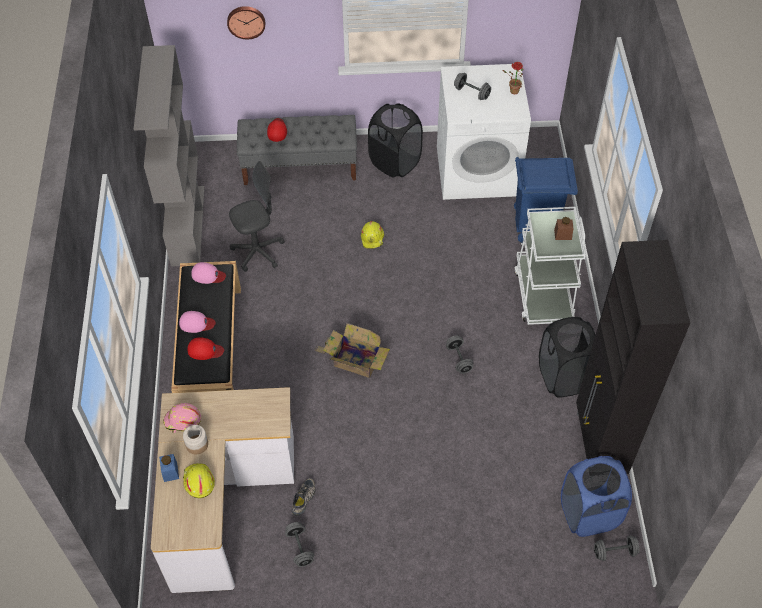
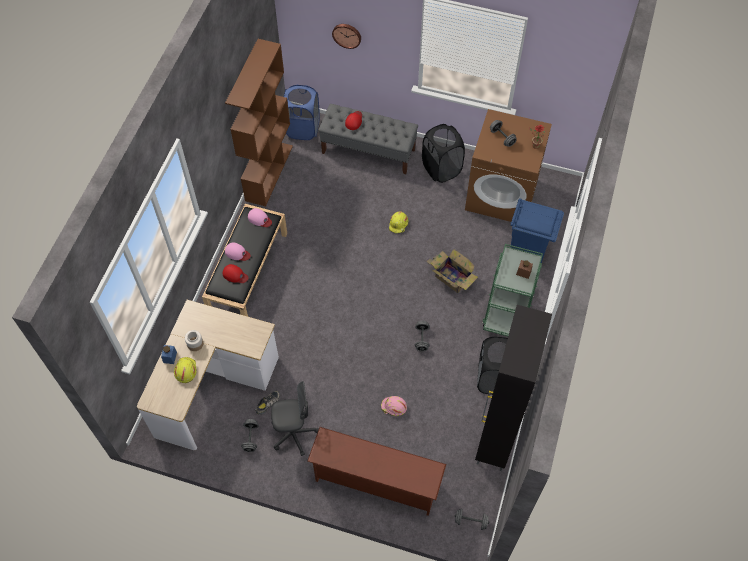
camera: 20 degrees right, 5 degrees up
grey bookcase [134,45,204,267] -> brown bookcase [225,39,293,206]
pink hard hat [163,403,201,433] -> pink hard hat moved to [381,396,407,416]
grey office chair [229,161,284,272] -> grey office chair moved to [271,381,319,456]
cardboard box [315,323,390,378] -> cardboard box moved to [426,249,478,293]
white washing machine [437,64,531,200] -> brown washing machine [465,109,552,222]
white cart [515,207,586,325] -> green cart [482,244,543,336]
blue laundry basket [561,456,632,537] -> blue laundry basket moved to [284,85,320,140]
none -> brown shoe rack [307,427,446,516]

